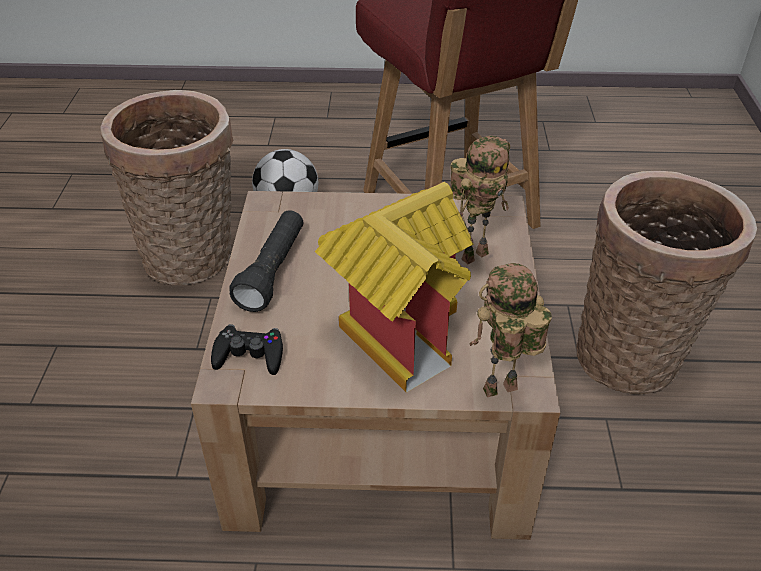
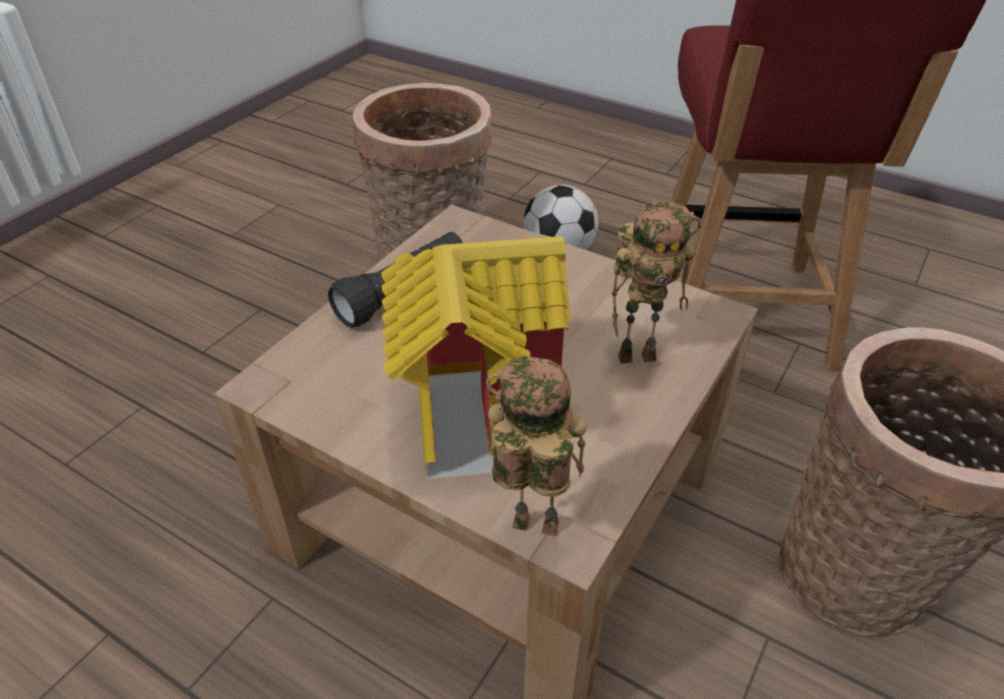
camera: 30 degrees right, 0 degrees up
black game controller [211,324,283,375] -> none

